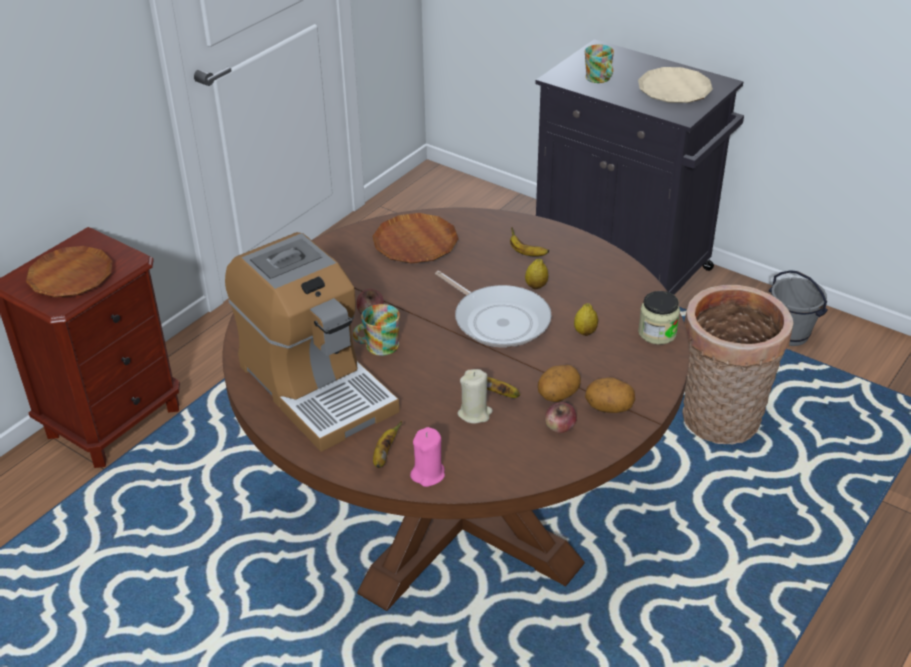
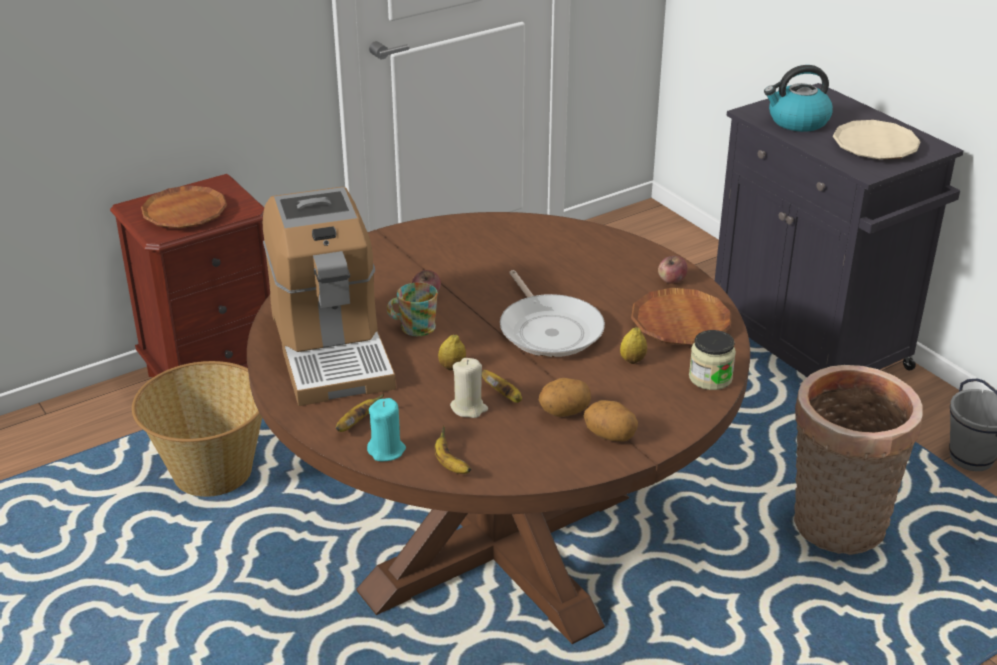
camera: 20 degrees right, 5 degrees down
brown plate [372,213,459,264] -> brown plate moved to [631,288,732,345]
pink candle [410,427,445,487] -> turquoise candle [367,398,406,461]
banana [510,227,549,257] -> banana moved to [435,426,471,474]
lemon [525,259,548,290] -> lemon moved to [438,334,466,370]
apple [545,402,577,433] -> apple moved to [658,256,687,284]
mug [585,44,614,83] -> kettle [764,65,833,132]
none -> basket [132,361,262,497]

